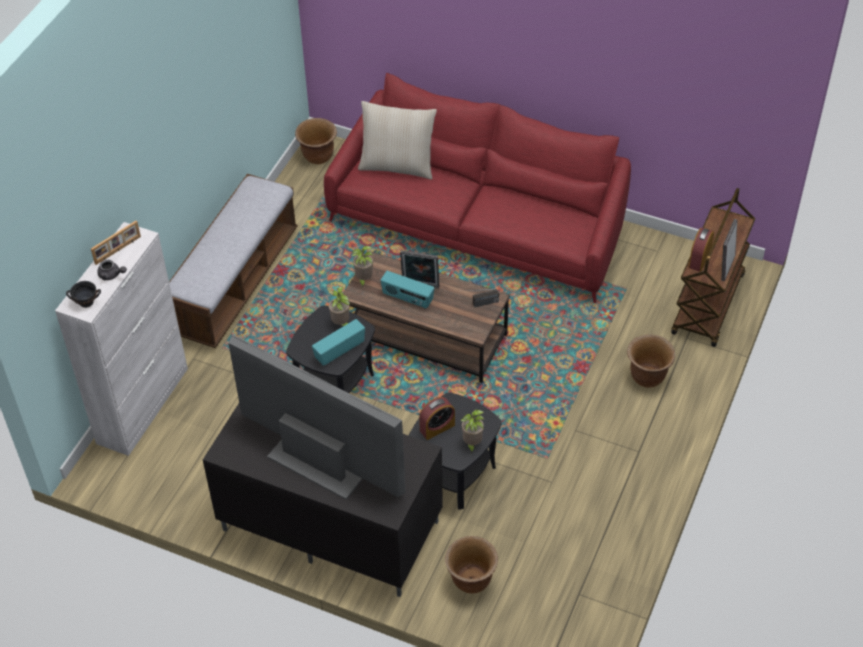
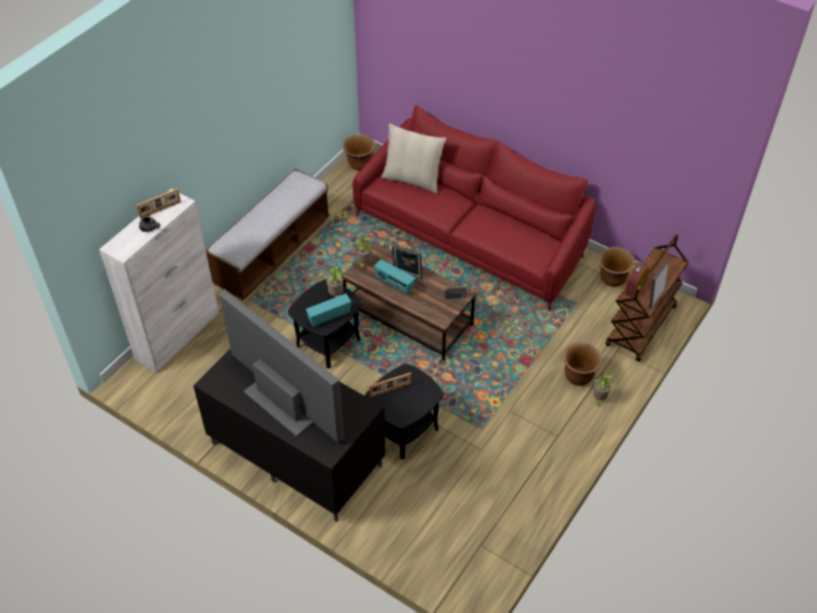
camera: 10 degrees right, 0 degrees up
black bowl [66,281,101,308] -> none
alarm clock [419,397,455,440] -> picture frame [369,372,411,397]
brown planter [445,536,498,593] -> brown planter moved to [599,247,635,287]
potted plant [461,409,484,453] -> potted plant moved to [593,374,613,407]

